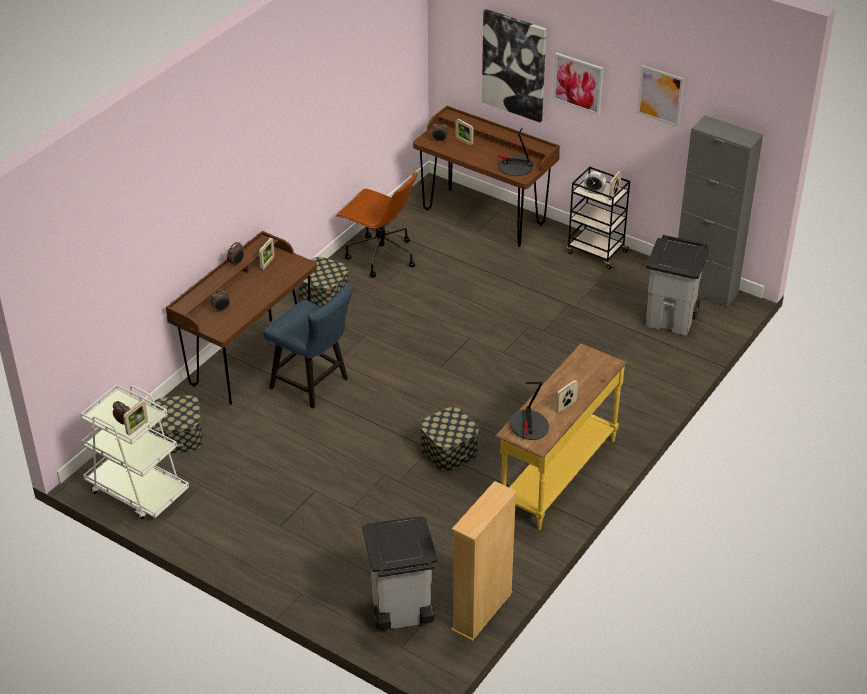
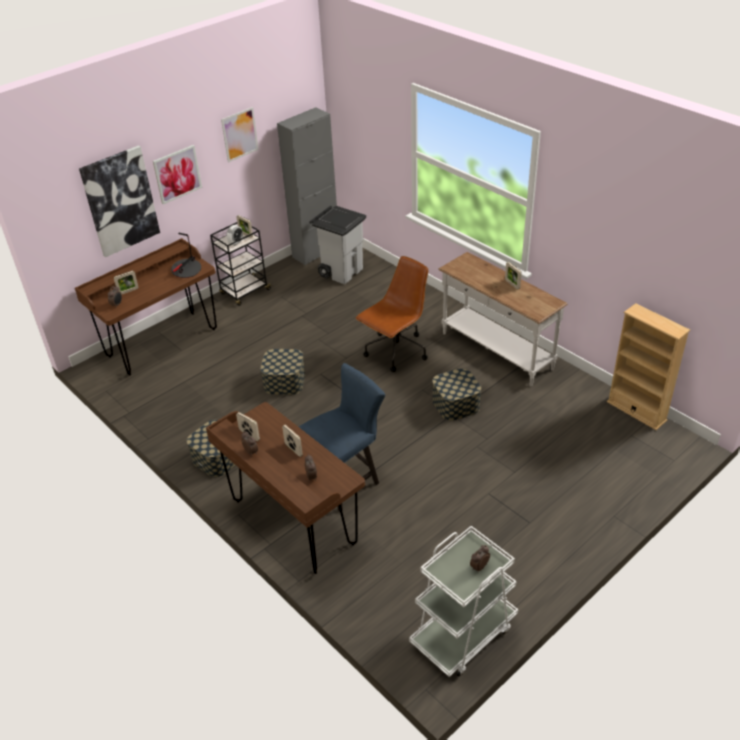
camera: 75 degrees left, 0 degrees up
picture frame [123,400,148,436] -> picture frame moved to [282,425,303,457]
storage box [151,395,203,454] -> storage box moved to [260,349,305,395]
brown office chair [336,171,417,278] -> brown office chair moved to [356,256,428,372]
grey trash can [362,516,438,630] -> none
yellow console table [495,343,627,530] -> white console table [438,252,568,386]
table lamp [510,382,549,440] -> none

